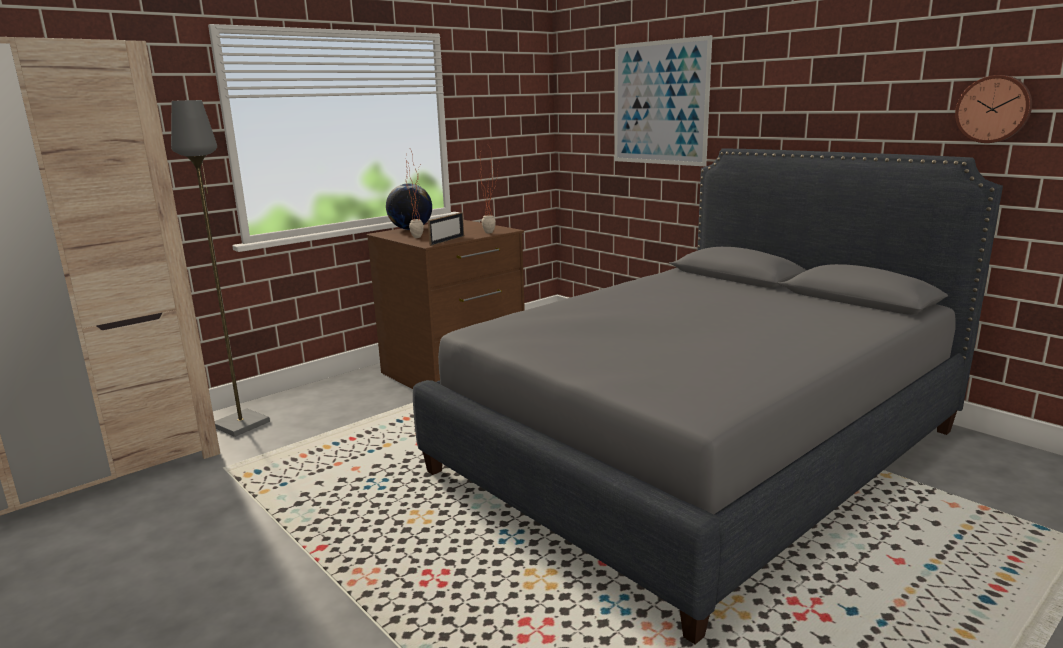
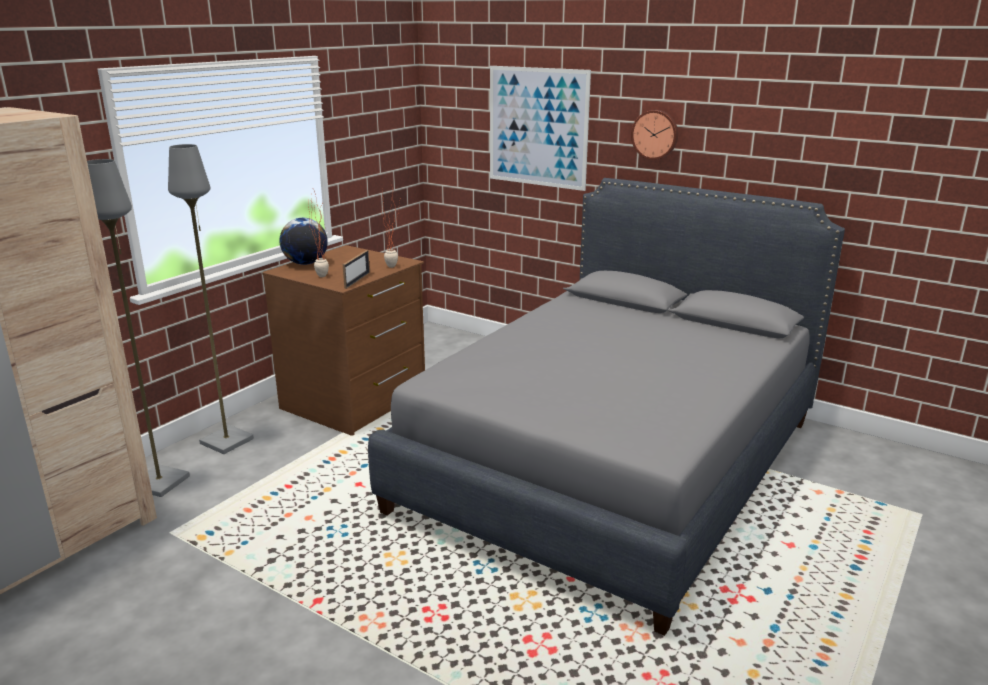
camera: 15 degrees left, 5 degrees up
wall clock [955,75,1032,143] -> wall clock moved to [631,110,678,160]
none -> grey floor lamp [168,144,254,454]

